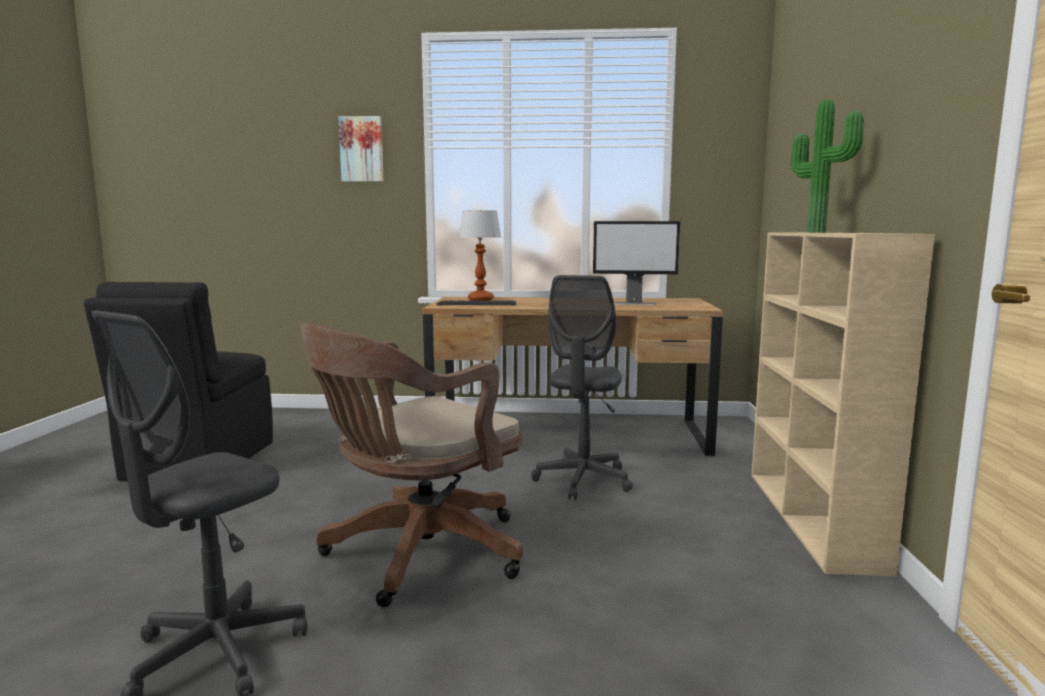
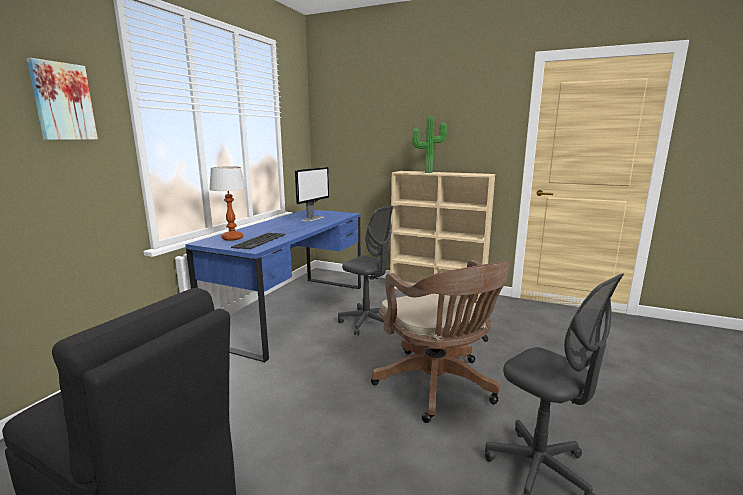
camera: 70 degrees left, 5 degrees up
brown desk [423,297,723,456] -> blue desk [185,210,361,363]

